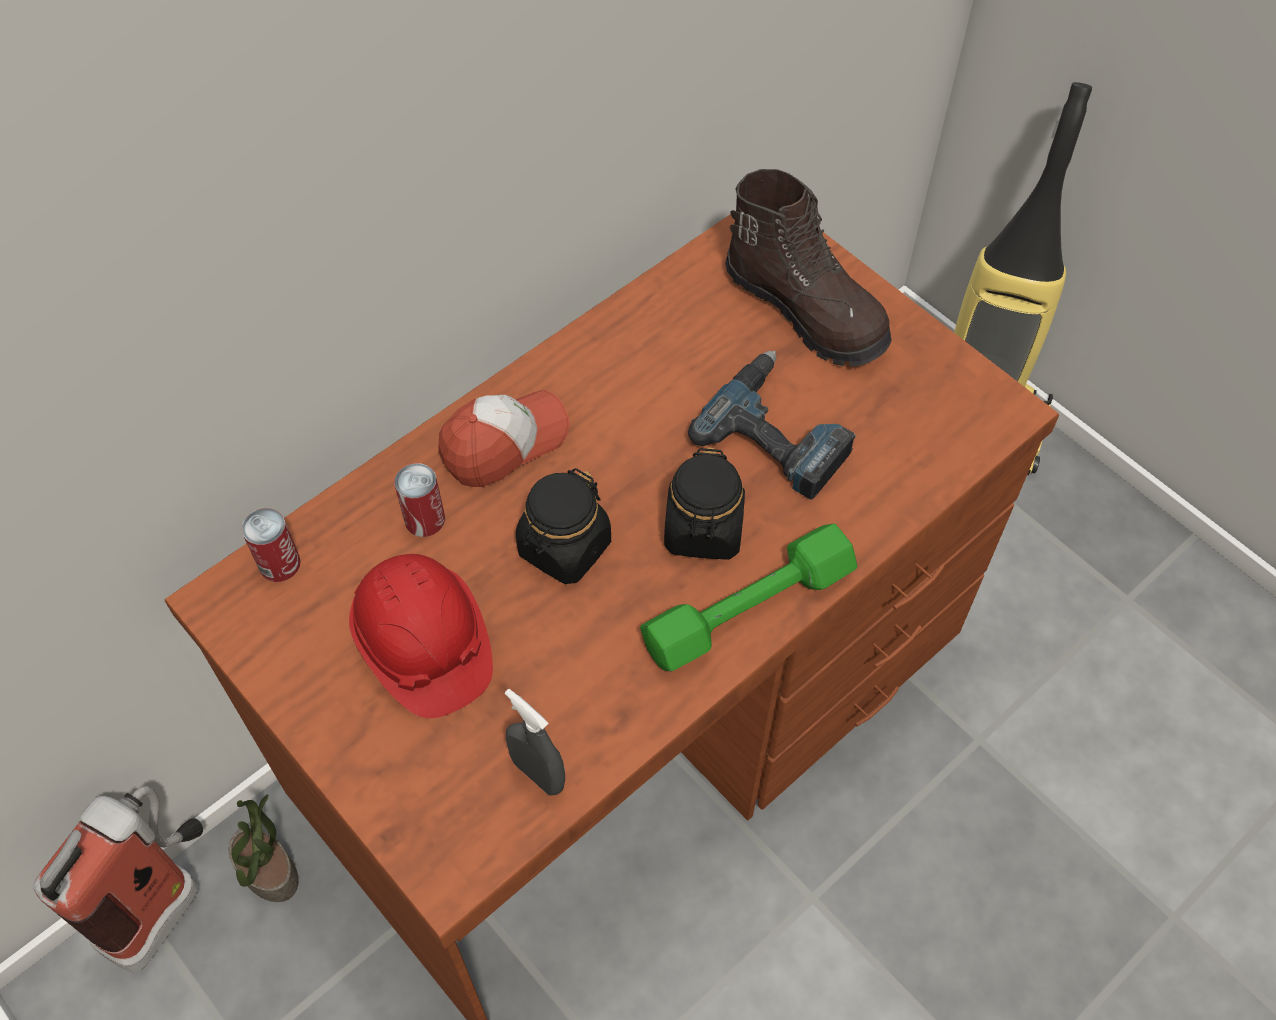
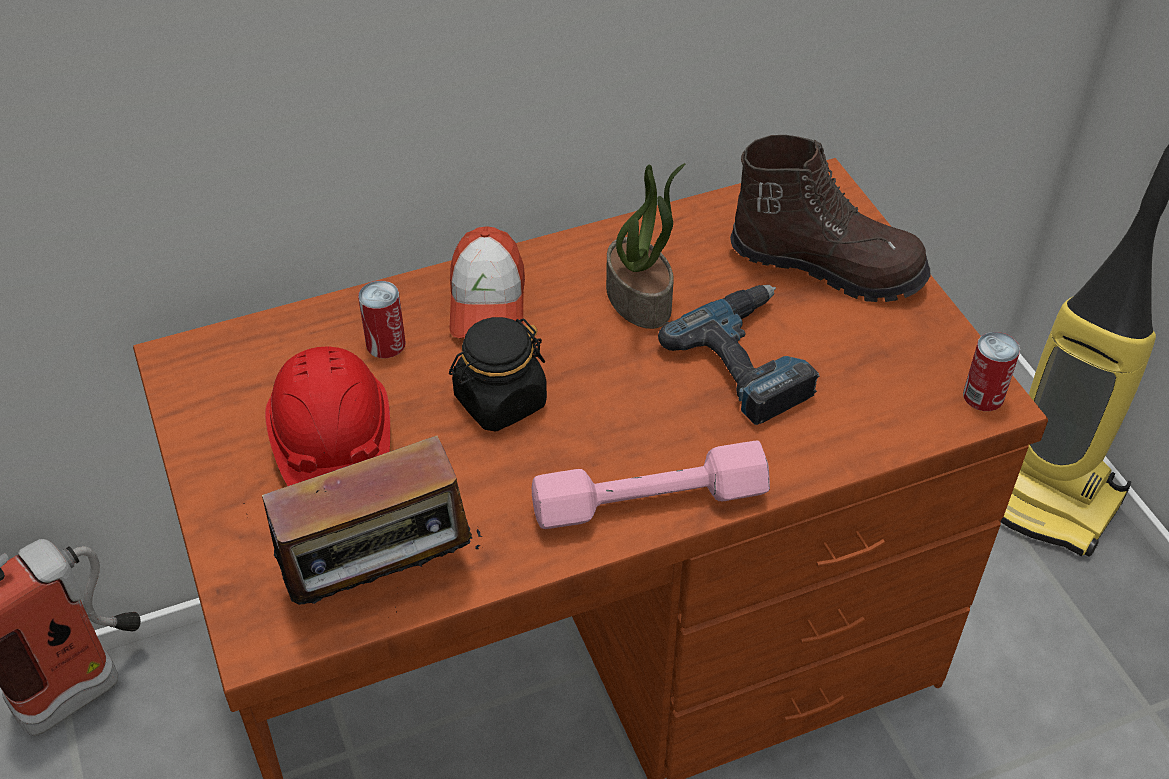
camera: 20 degrees right, 10 degrees down
potted plant [229,794,299,902] -> potted plant moved to [606,163,686,329]
can [242,508,301,582] -> can moved to [963,332,1020,411]
cap [438,390,570,487] -> cap turned 105 degrees clockwise [450,226,525,339]
grey spray bottle [505,689,565,796] -> radio [243,436,483,608]
green dumbbell [640,524,857,671] -> pink dumbbell [532,440,770,529]
black jar [664,447,745,560] -> none
brown boot [725,169,892,367] -> brown boot turned 45 degrees counterclockwise [730,135,931,302]

